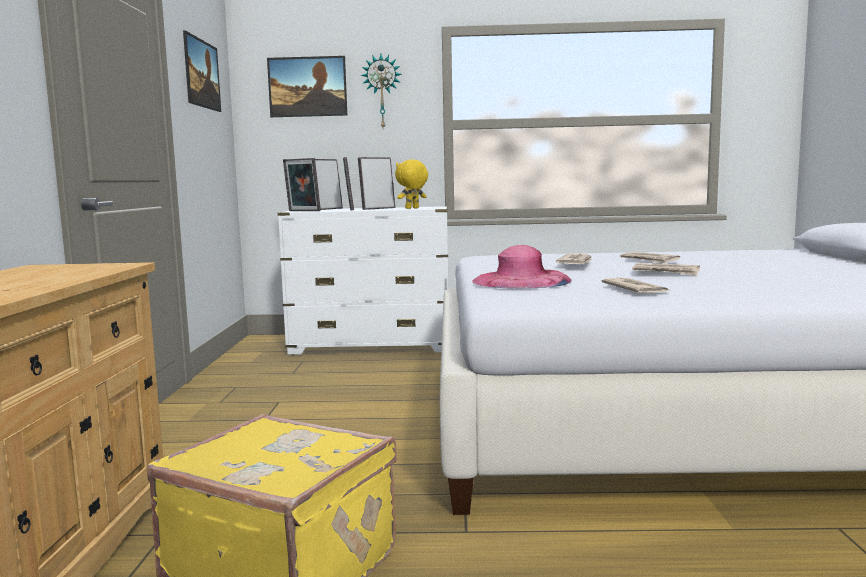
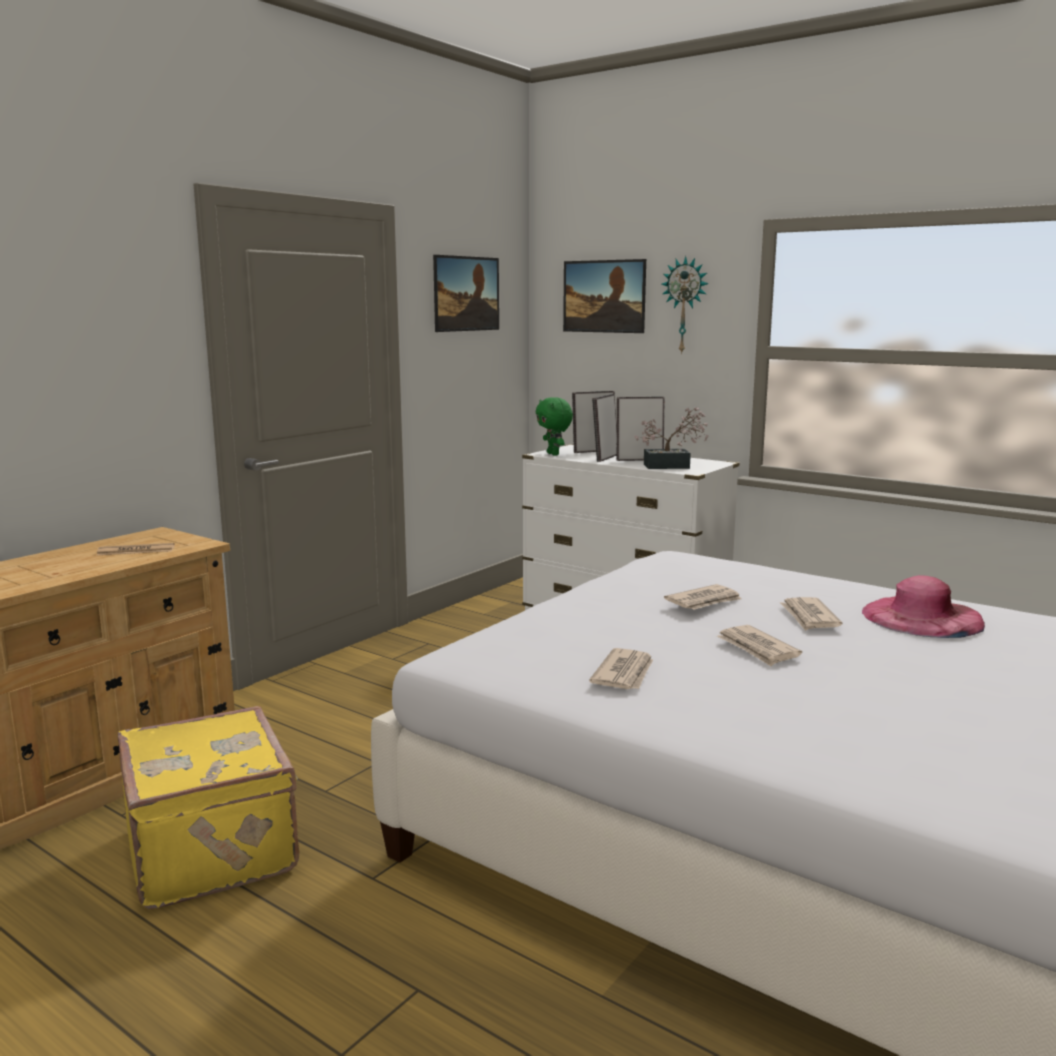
camera: 35 degrees right, 5 degrees up
picture frame [283,158,321,211] -> green plush toy [536,397,573,456]
yellow plush toy [395,160,428,209] -> potted plant [634,407,708,469]
pink hat [472,245,572,289] -> pink hat moved to [862,575,985,638]
none -> newspaper [97,543,175,555]

